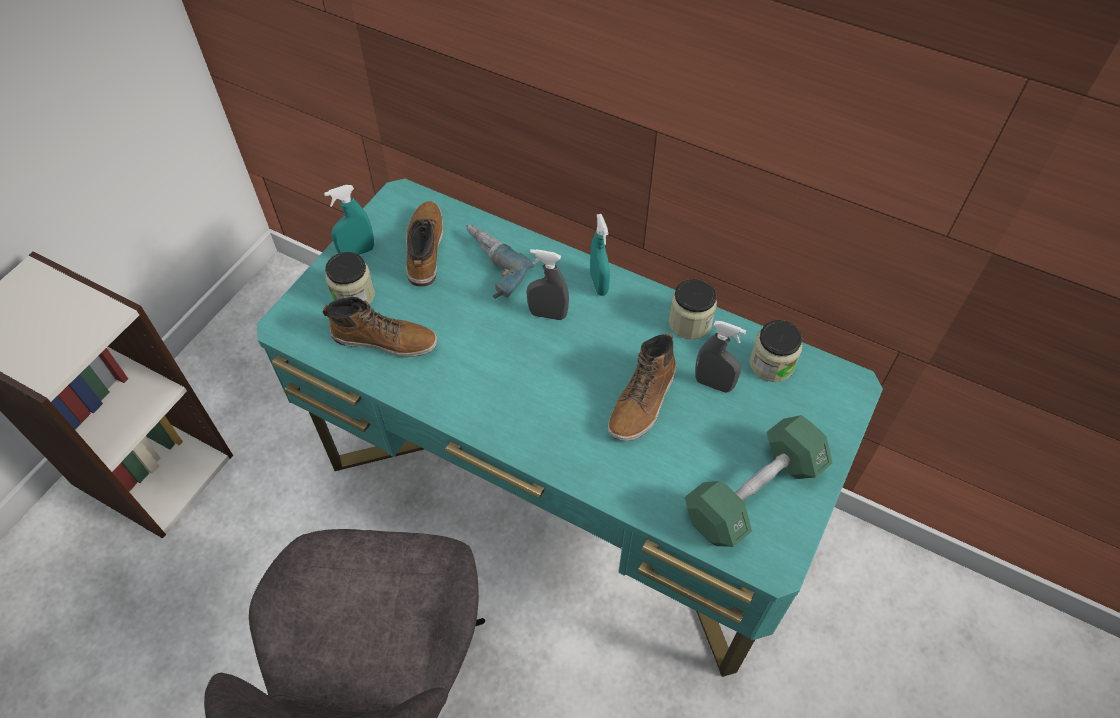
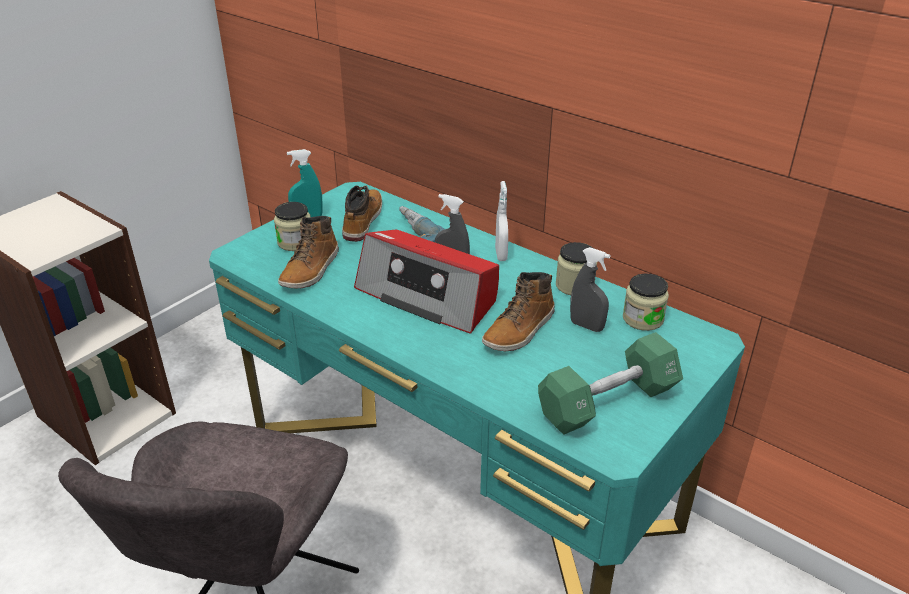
camera: 10 degrees right, 20 degrees down
boot [323,297,438,357] -> boot turned 90 degrees clockwise [278,216,339,288]
turquoise spray bottle [590,214,610,296] -> white spray bottle [495,181,508,261]
none -> radio [354,229,499,334]

